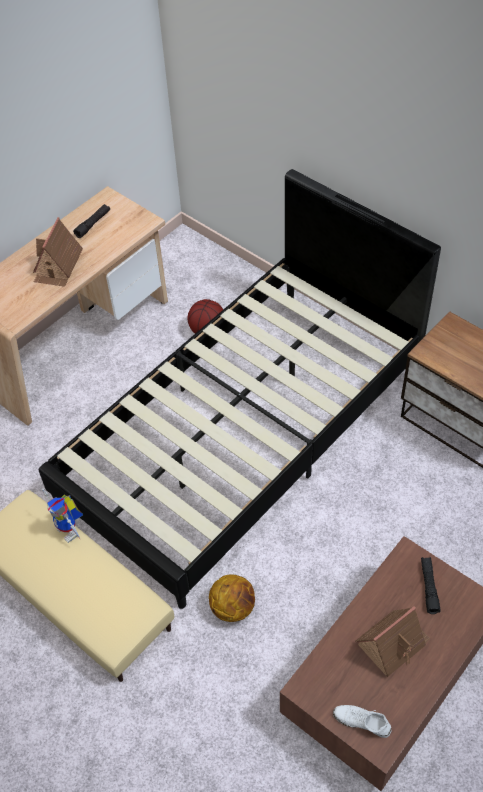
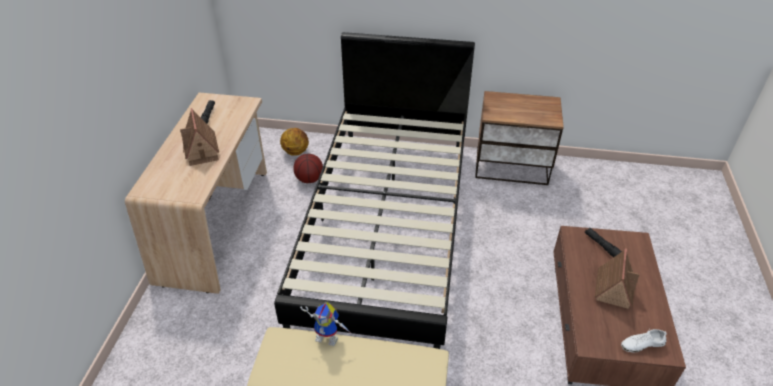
camera: 35 degrees left, 10 degrees down
basketball [209,575,255,622] -> basketball moved to [280,128,309,156]

